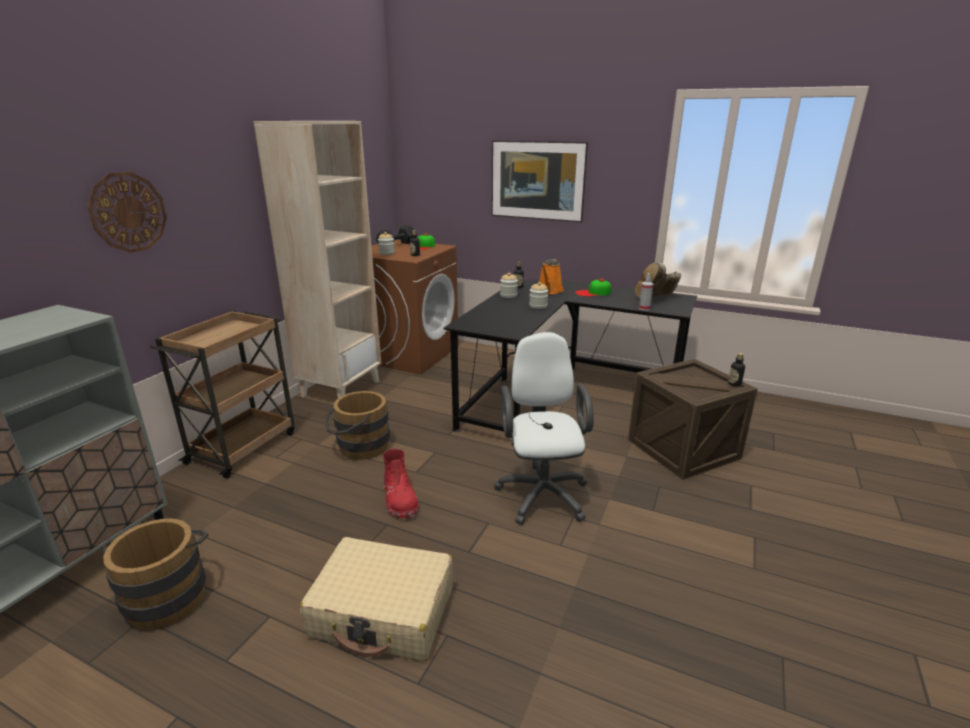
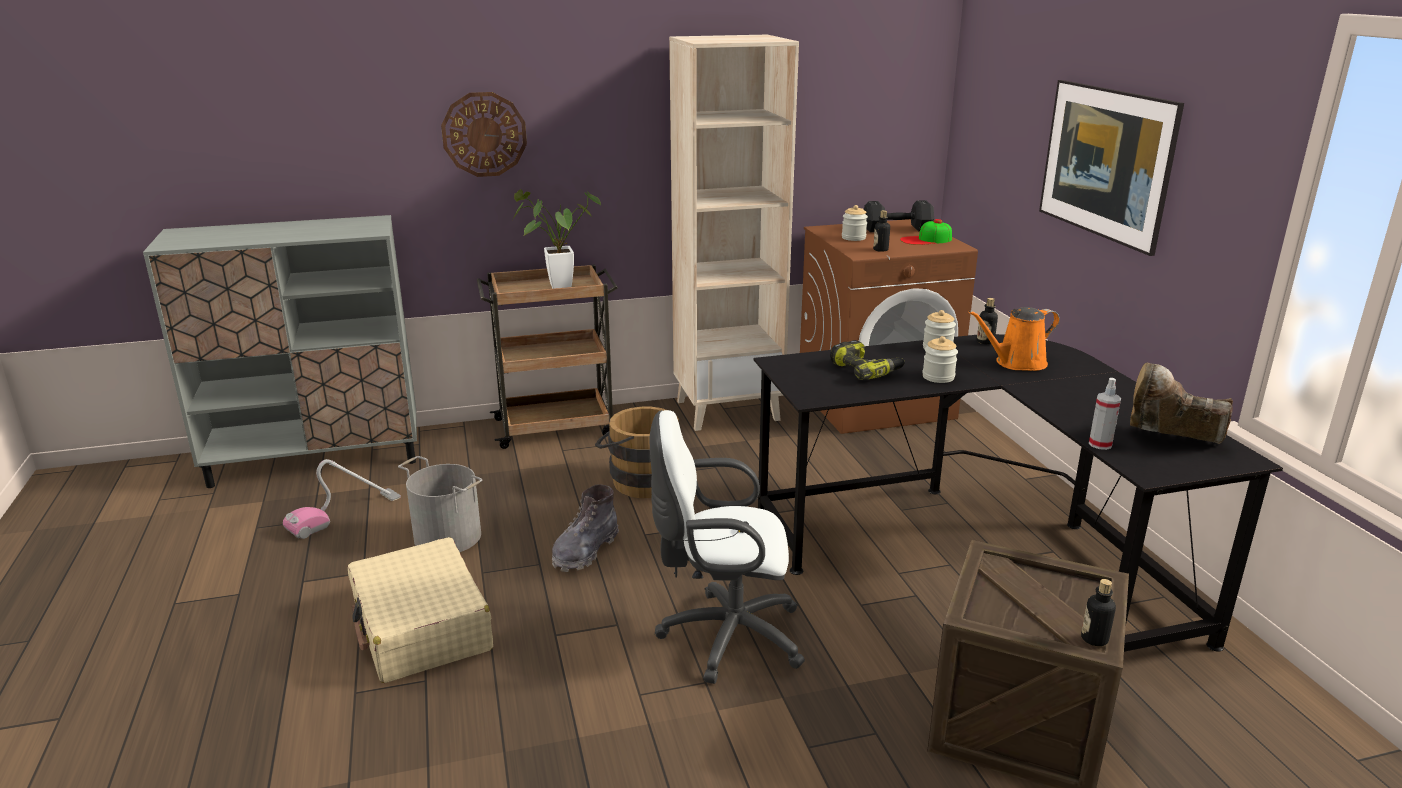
camera: 50 degrees right, 0 degrees up
brown bucket [102,518,208,630] -> vacuum cleaner [283,459,401,539]
red boot [383,449,419,519] -> grey boot [552,485,619,572]
white office chair [494,332,594,525] -> white office chair turned 135 degrees counterclockwise [650,410,805,684]
cap [575,278,611,296] -> none
none -> grey bucket [398,456,482,552]
none -> potted plant [513,189,601,289]
none -> power drill [830,340,905,380]

